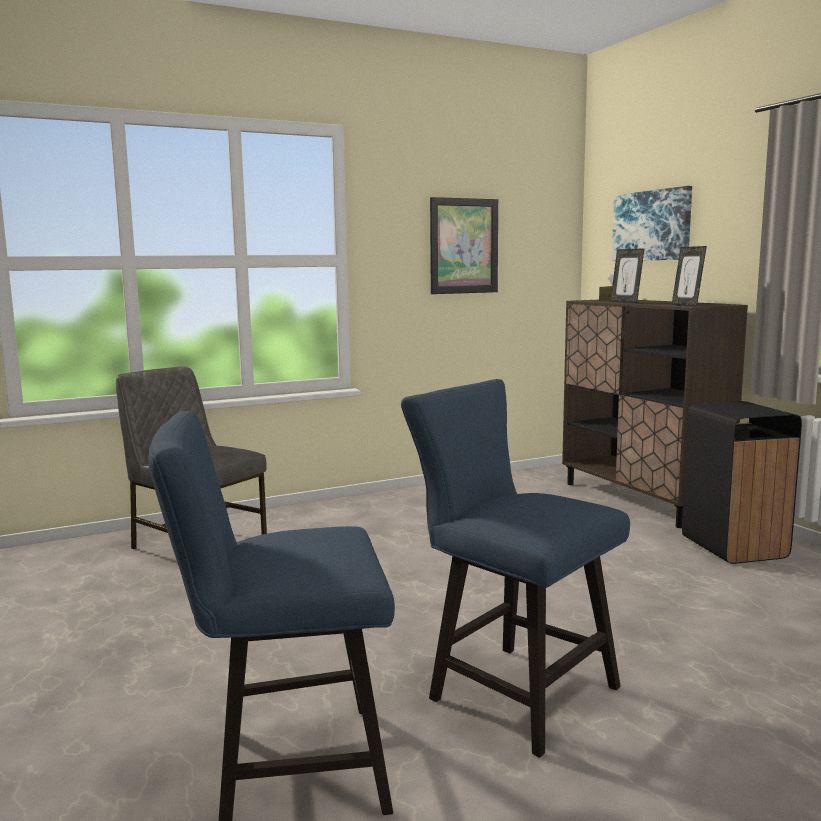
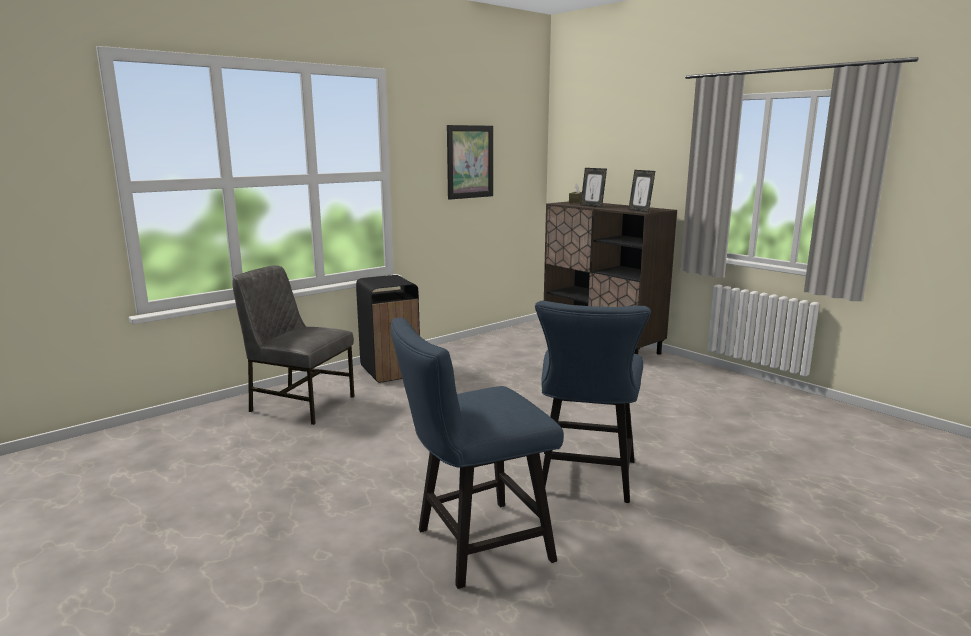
camera: 15 degrees left, 5 degrees up
blue chair [401,379,630,758] -> blue chair turned 105 degrees counterclockwise [535,301,651,503]
picture [612,186,692,261] -> none
black trash can [682,401,802,564] -> black trash can moved to [356,275,420,382]

